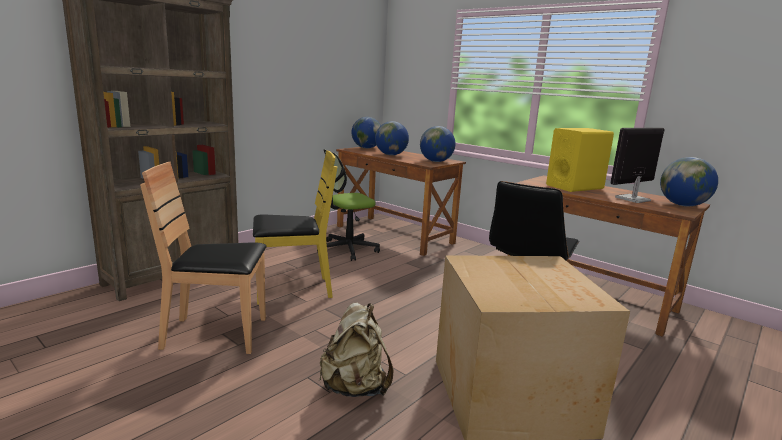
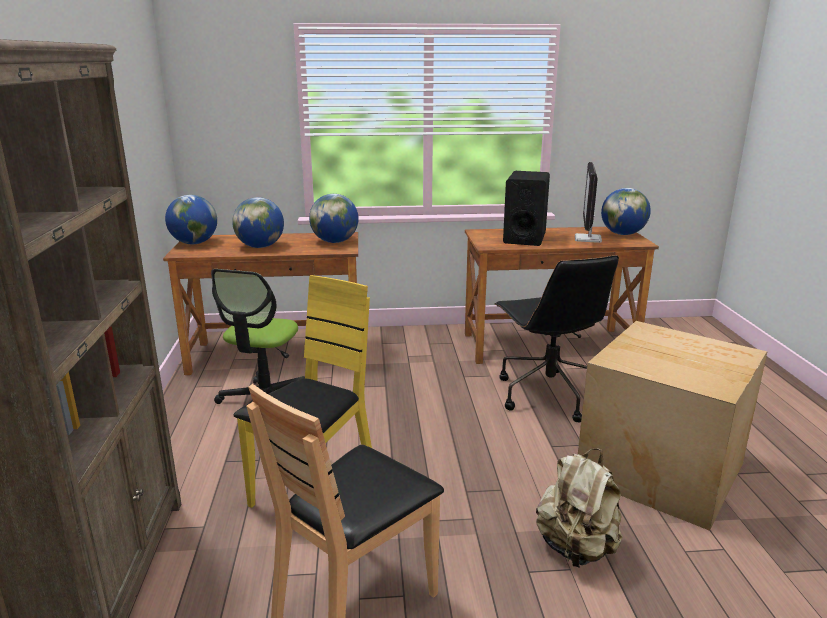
camera: 45 degrees left, 5 degrees up
yellow speaker [546,128,614,192] -> black speaker [503,171,550,246]

